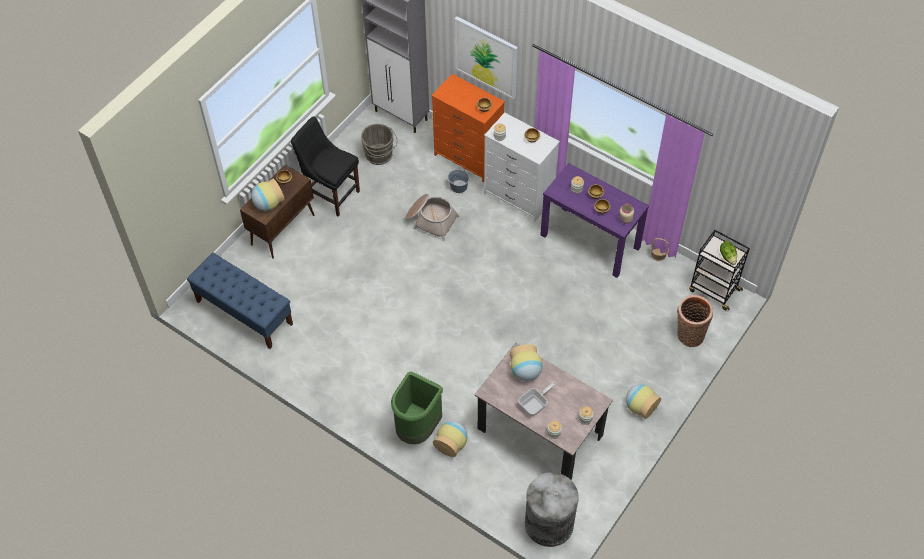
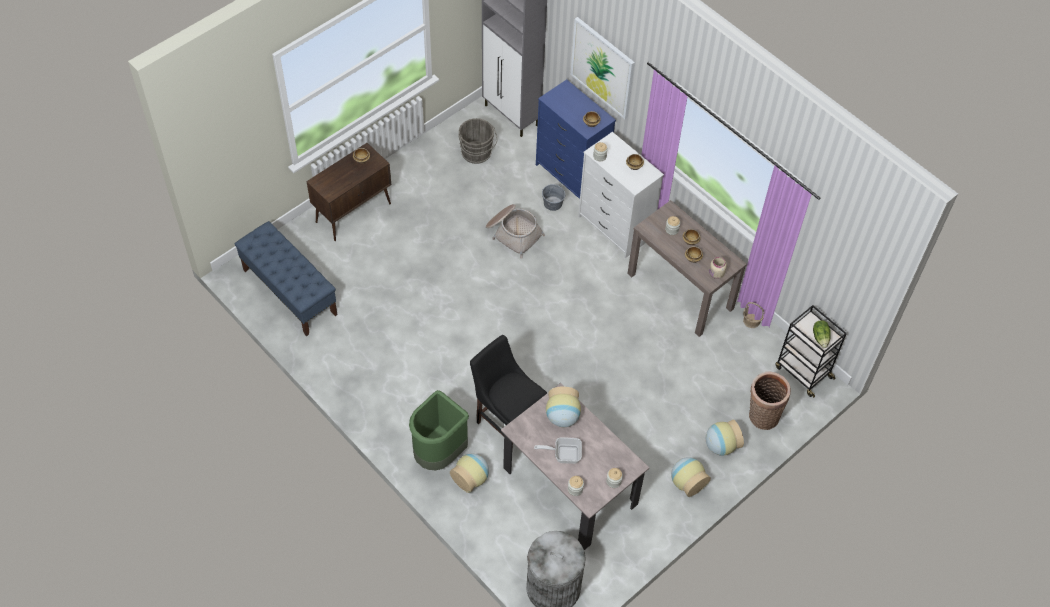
camera: 10 degrees right, 0 degrees up
vase [251,179,285,211] -> vase moved to [706,420,744,456]
black chair [291,116,360,217] -> black chair moved to [470,335,547,450]
orange dresser [431,74,505,182] -> blue dresser [536,79,616,199]
frying pan [518,382,556,416] -> frying pan turned 150 degrees counterclockwise [534,437,582,464]
purple console table [540,163,649,278] -> brown console table [627,200,747,337]

